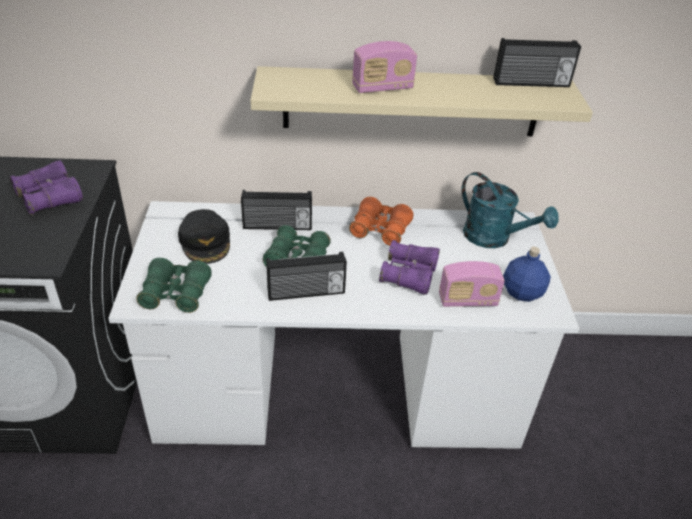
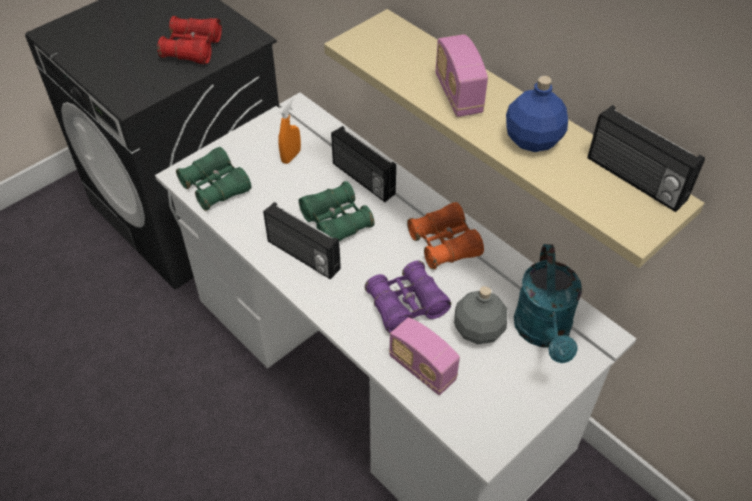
camera: 50 degrees right, 10 degrees up
purple binoculars [10,160,83,215] -> red binoculars [157,16,222,64]
black cap [178,209,230,264] -> orange spray bottle [278,98,301,164]
radio [352,41,417,93] -> radio turned 45 degrees clockwise [435,34,488,117]
blue bottle [503,247,551,302] -> blue bottle moved to [506,76,568,152]
none -> grey bottle [454,286,507,344]

